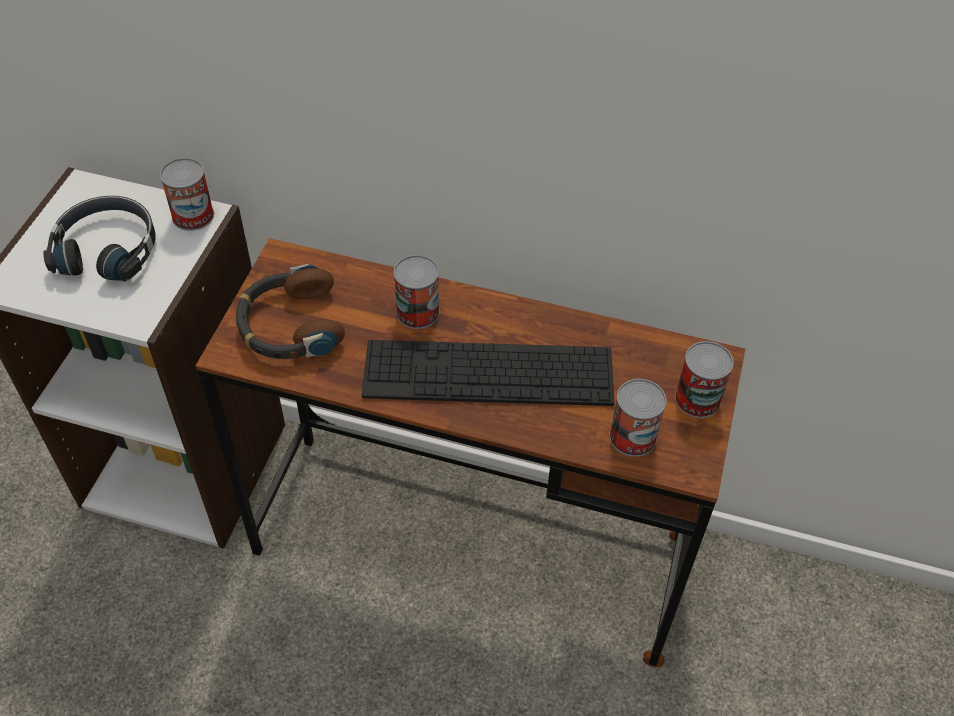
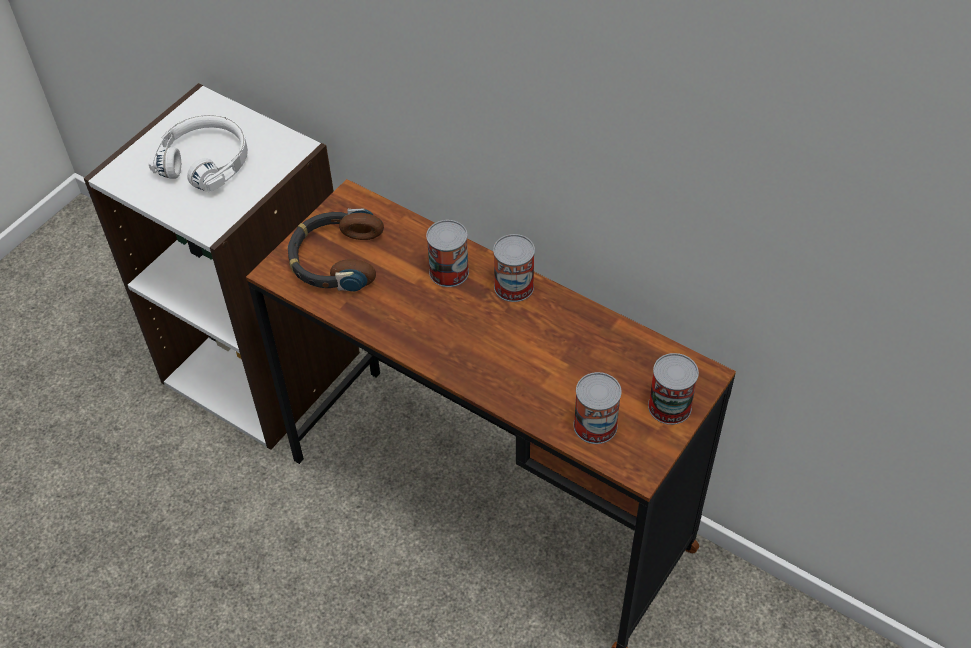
camera: 20 degrees right, 0 degrees up
black headphones [43,196,156,281] -> white headphones [148,115,248,192]
can [160,158,214,231] -> can moved to [493,234,535,302]
keyboard [362,340,615,406] -> none

